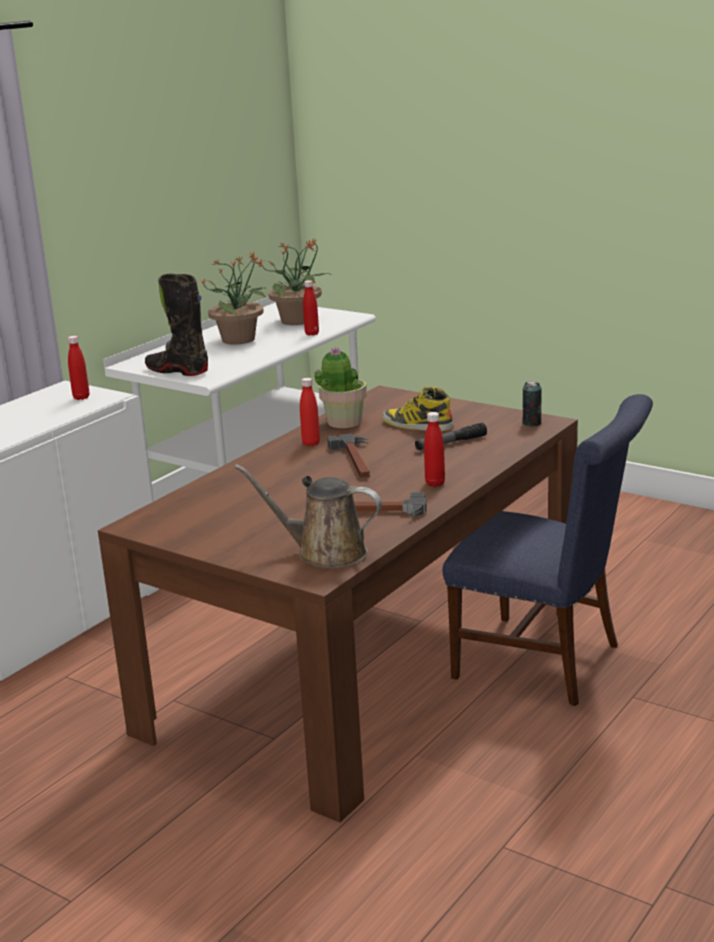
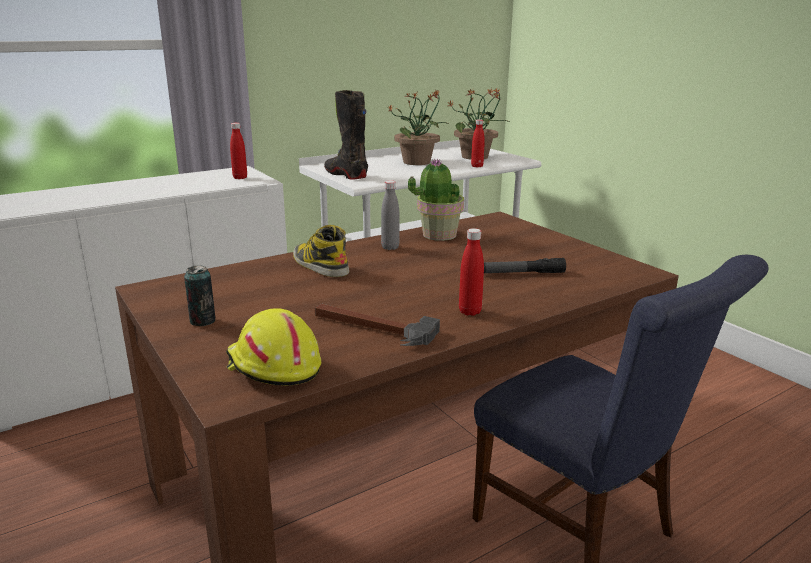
camera: 20 degrees right, 0 degrees up
brown watering can [235,464,382,569] -> yellow hard hat [226,308,321,386]
red bottle [300,378,320,446] -> grey bottle [381,180,399,250]
hammer [327,433,370,478] -> none
boot [382,386,454,431] -> boot moved to [293,225,349,277]
can [523,381,541,426] -> can moved to [184,265,215,326]

